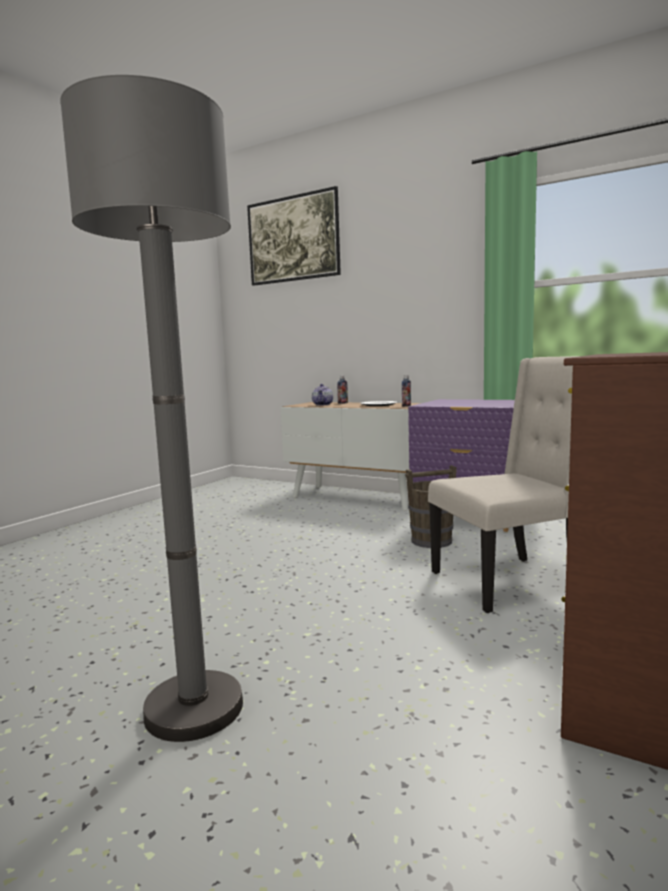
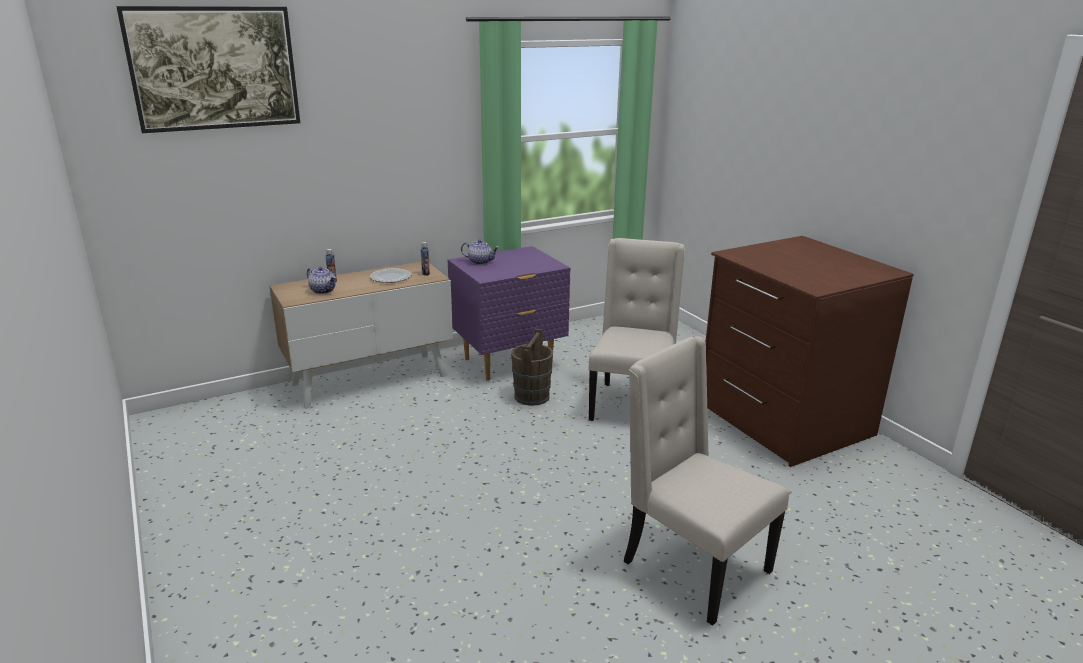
camera: 60 degrees left, 15 degrees up
grey floor lamp [60,75,243,742] -> beige chair [624,336,789,626]
none -> teapot [461,239,499,265]

